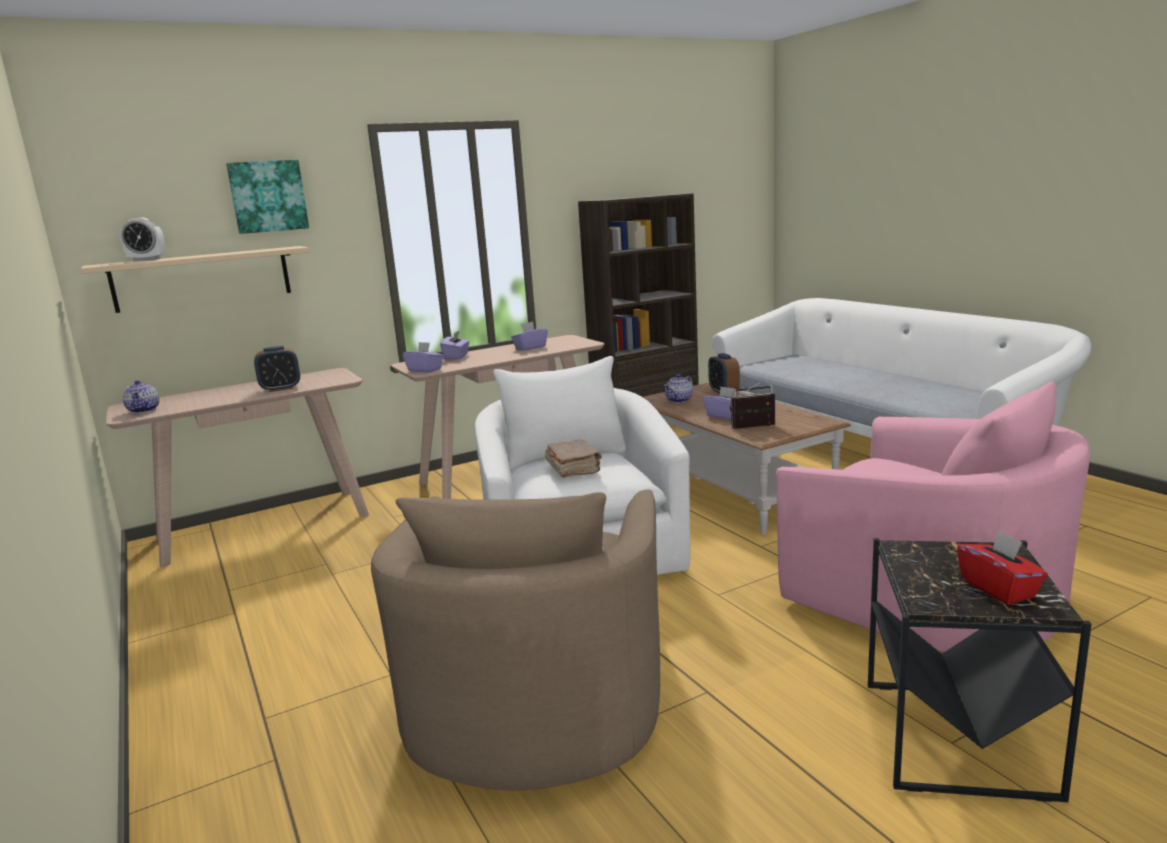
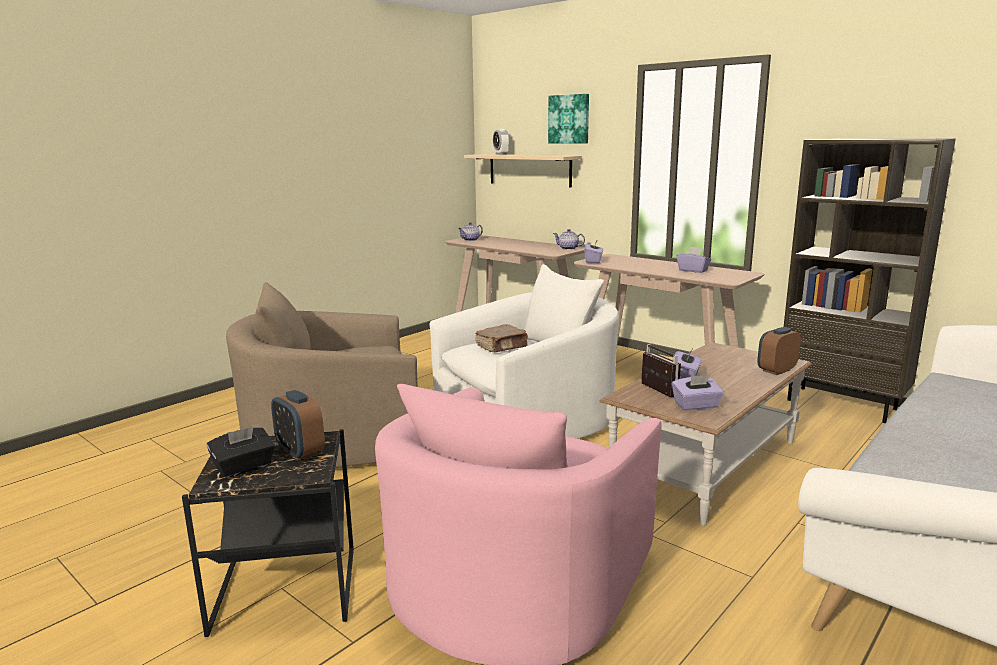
camera: 70 degrees right, 0 degrees up
alarm clock [254,346,300,392] -> alarm clock moved to [271,390,325,460]
purple tissue box [440,330,469,360] -> purple tissue box moved to [672,375,724,411]
teapot [664,374,693,403] -> teapot moved to [553,229,585,250]
red tissue box [957,530,1048,605] -> black tissue box [207,427,275,478]

